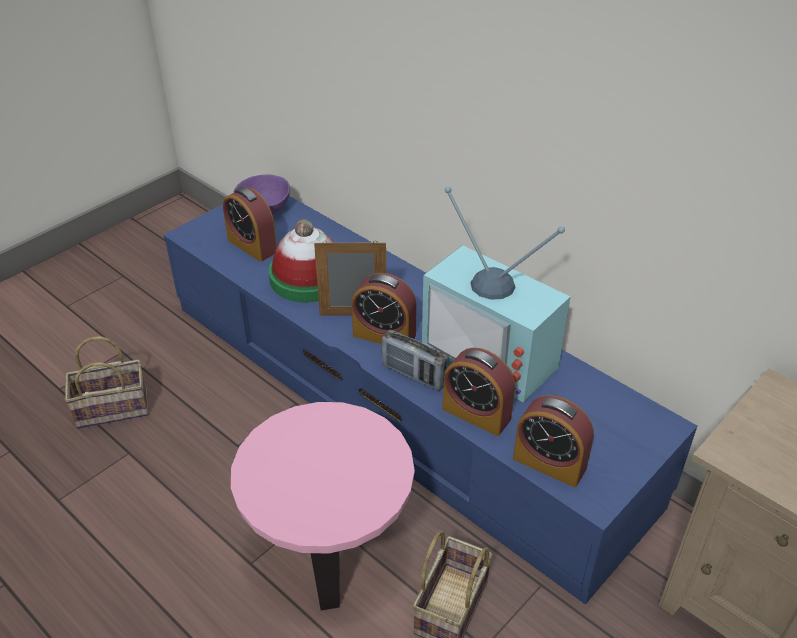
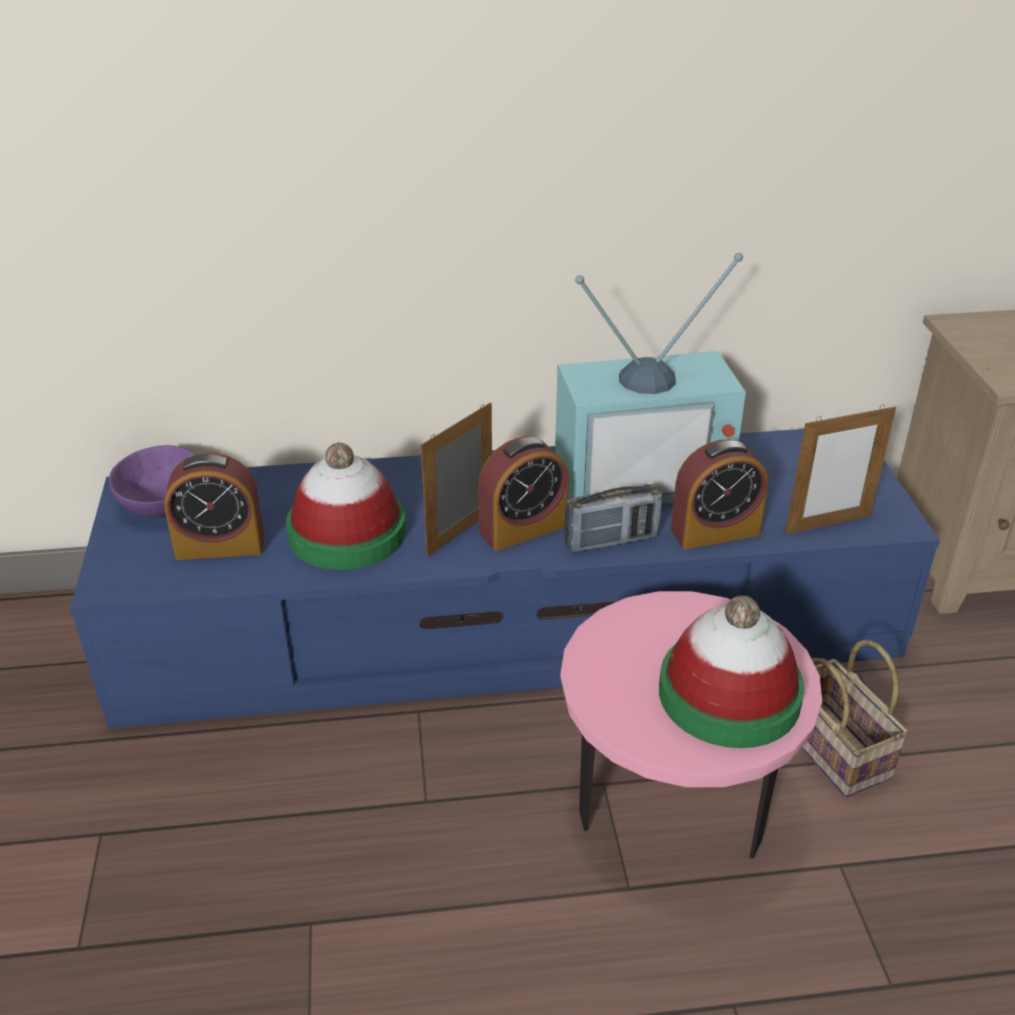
camera: 50 degrees left, 5 degrees down
basket [65,336,149,429] -> none
alarm clock [513,395,594,487] -> picture frame [785,405,896,534]
none -> hat [659,595,805,748]

